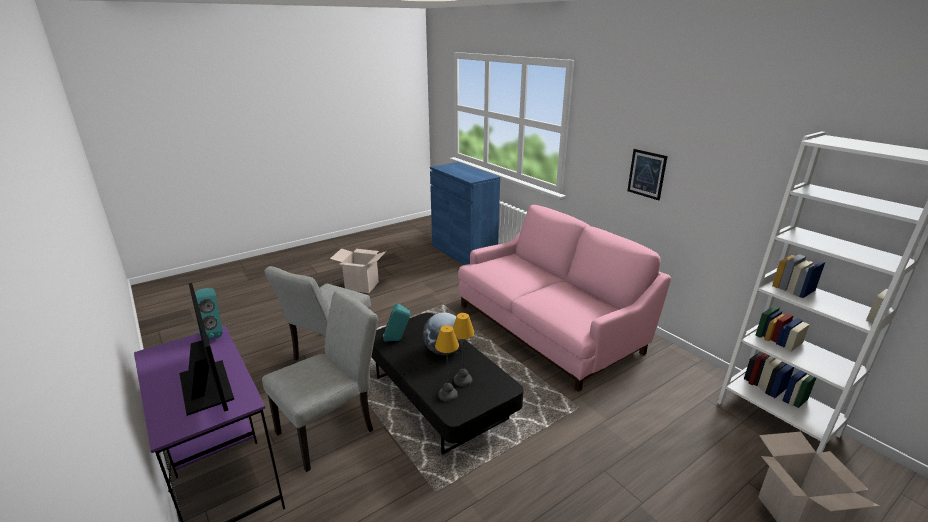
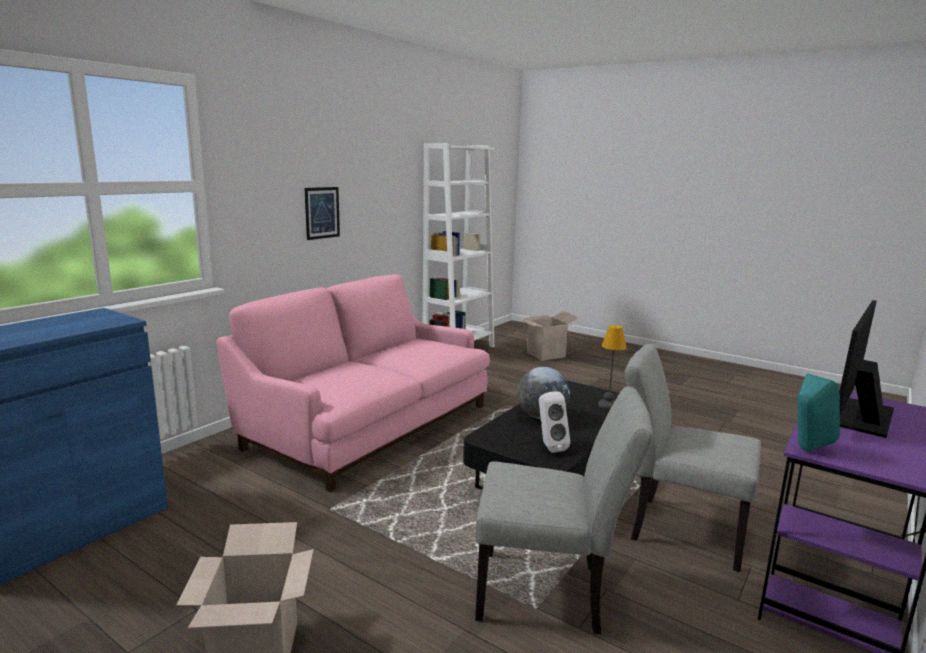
camera: 110 degrees left, 10 degrees down
turquoise speaker [383,303,410,342] -> white speaker [539,392,570,453]
table lamp [453,313,474,387] -> none

